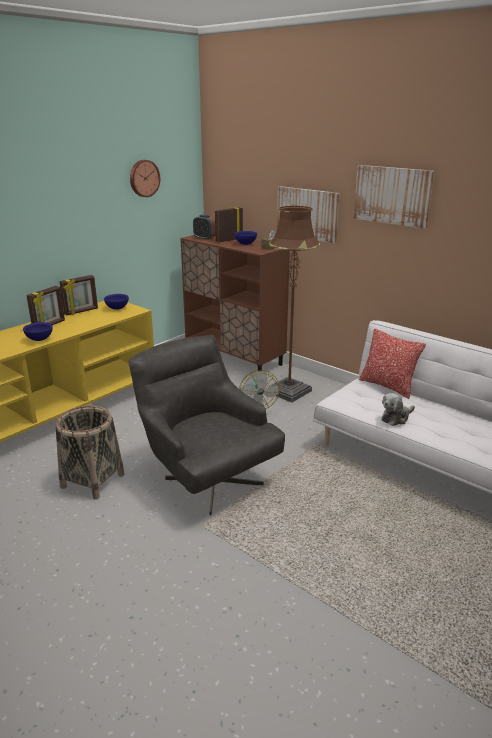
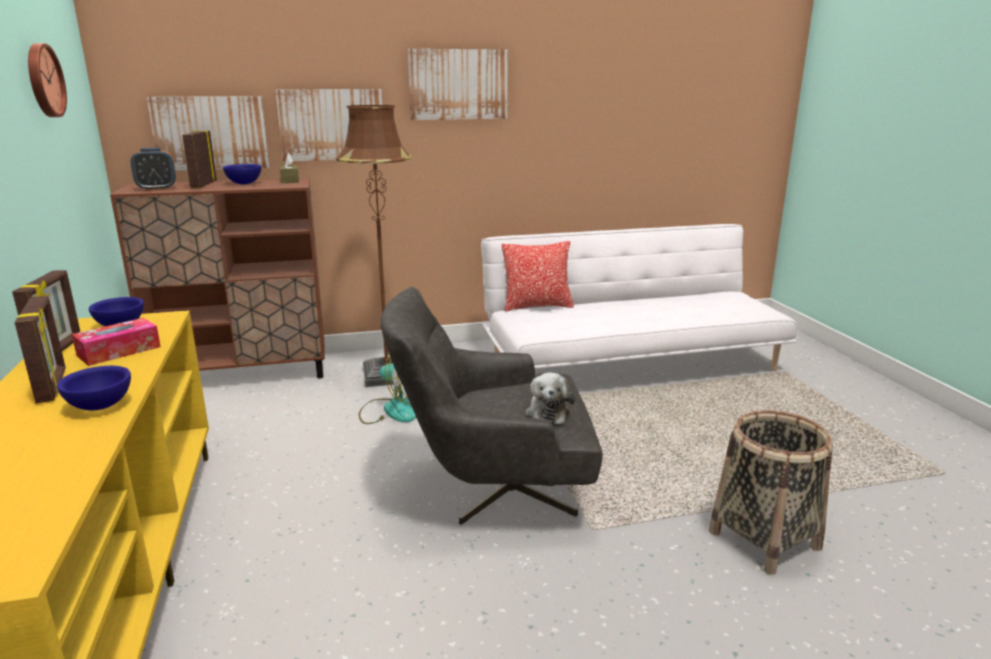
camera: 55 degrees left, 5 degrees down
basket [56,405,125,499] -> basket moved to [709,410,833,575]
plush toy [382,393,415,426] -> plush toy moved to [525,373,575,424]
none -> tissue box [72,318,161,366]
none -> picture [147,96,269,171]

